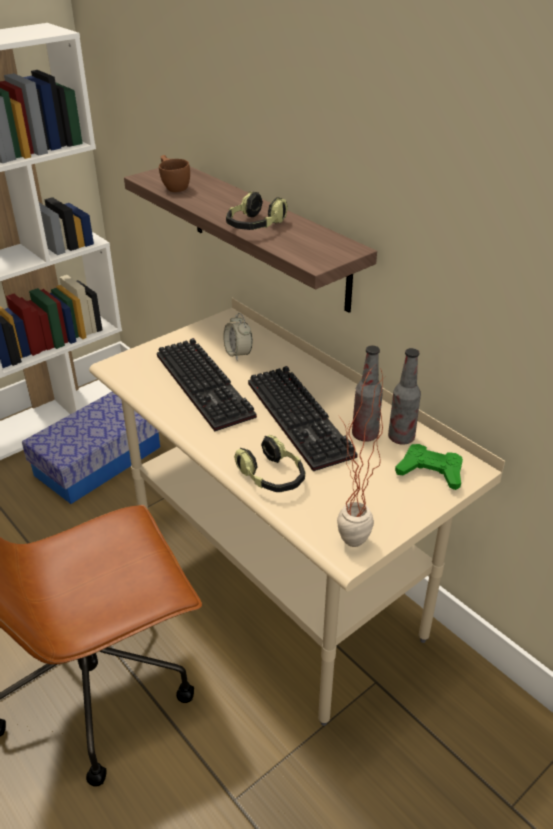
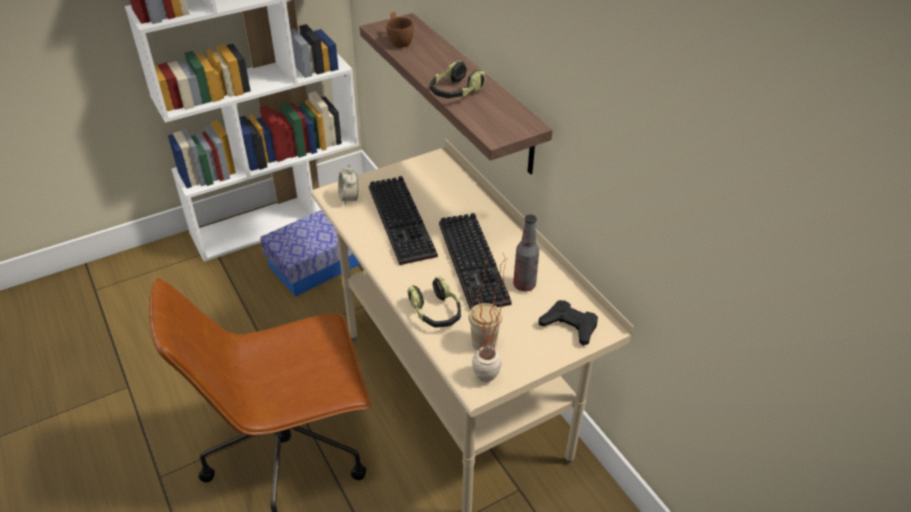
camera: 10 degrees right, 5 degrees up
alarm clock [223,313,252,360] -> alarm clock moved to [338,164,359,206]
bottle [388,348,421,445] -> none
green game controller [395,444,463,490] -> black game controller [539,300,598,346]
none -> cup [468,303,502,350]

